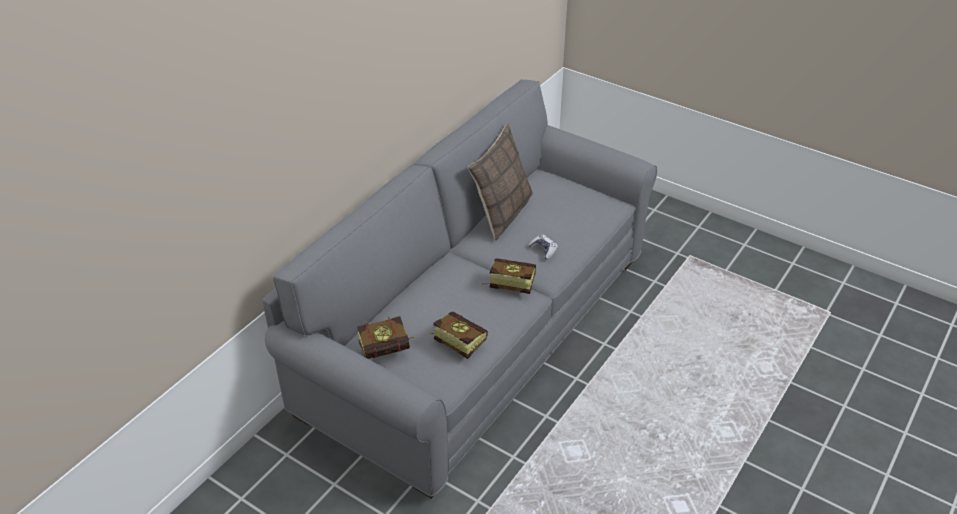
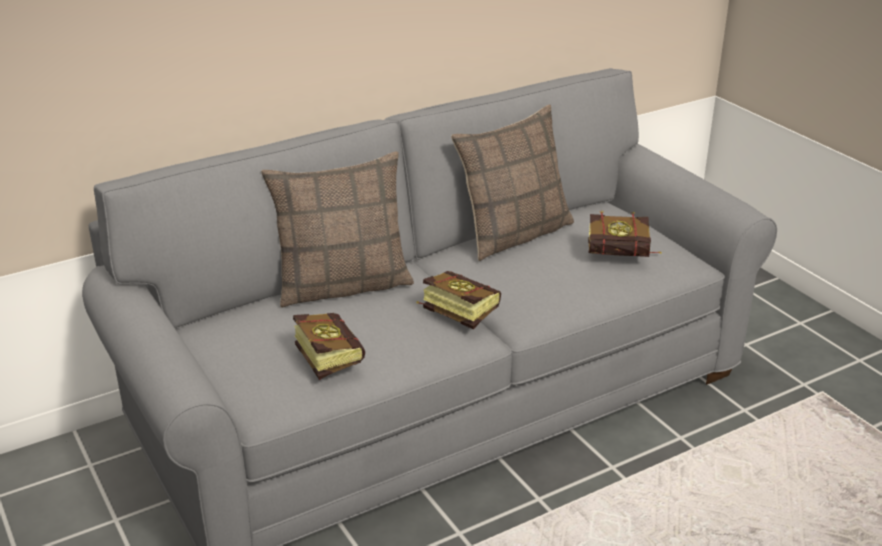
camera: 25 degrees right, 10 degrees down
book [357,316,415,359] -> book moved to [588,211,662,257]
game controller [529,235,558,259] -> none
none -> pillow [261,151,414,308]

